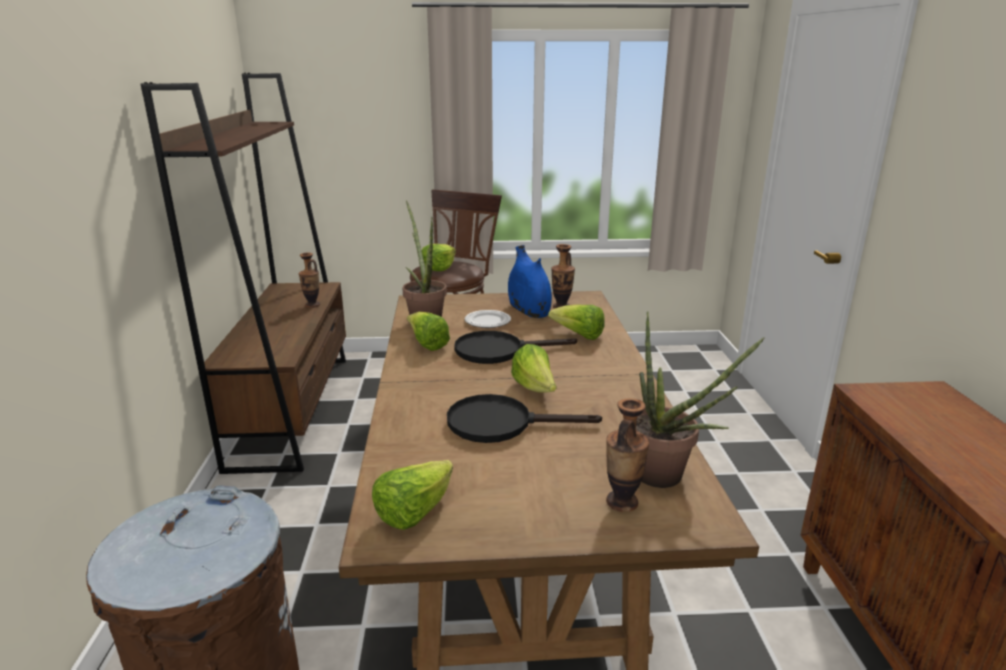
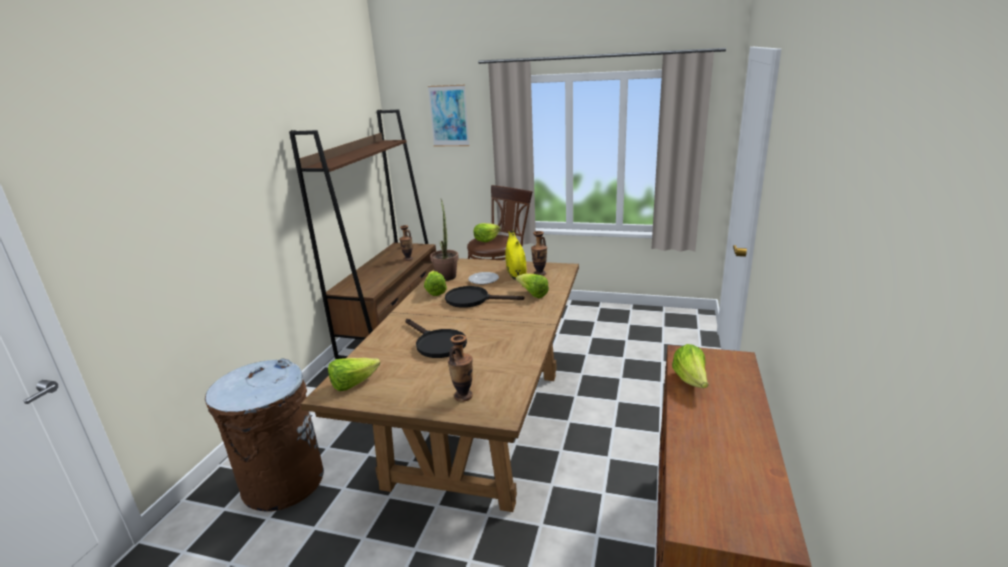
camera: 20 degrees right, 0 degrees up
black frying pan [447,394,602,443] -> black frying pan turned 150 degrees counterclockwise [406,319,467,358]
blue vase [508,245,552,318] -> yellow vase [506,230,527,280]
lettuce [511,344,556,393] -> lettuce moved to [672,344,708,388]
potted plant [636,312,765,488] -> none
none -> picture [428,84,470,146]

